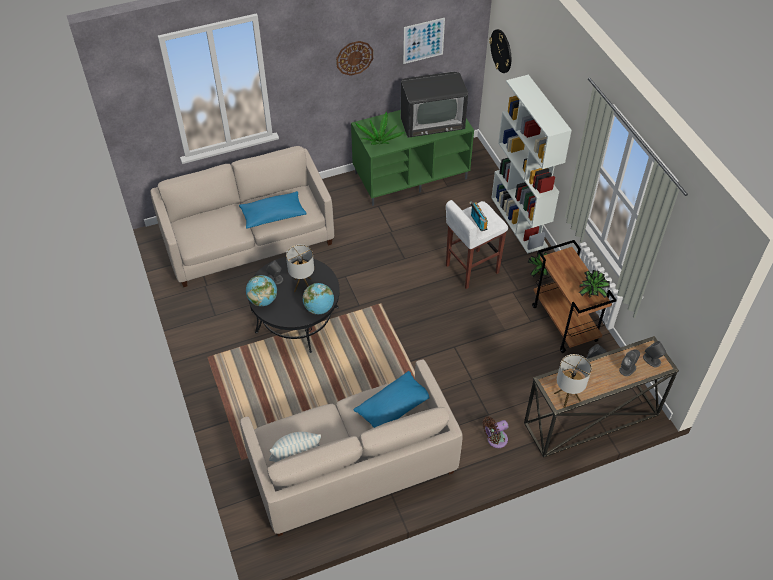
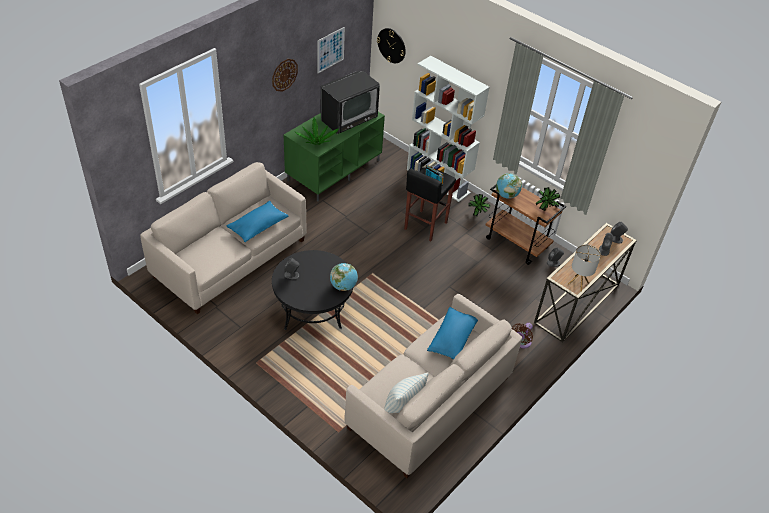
camera: 30 degrees left, 5 degrees down
globe [246,275,277,306] -> globe moved to [496,173,522,199]
table lamp [286,244,314,292] -> none
white stool [446,200,508,289] -> black stool [404,166,456,242]

